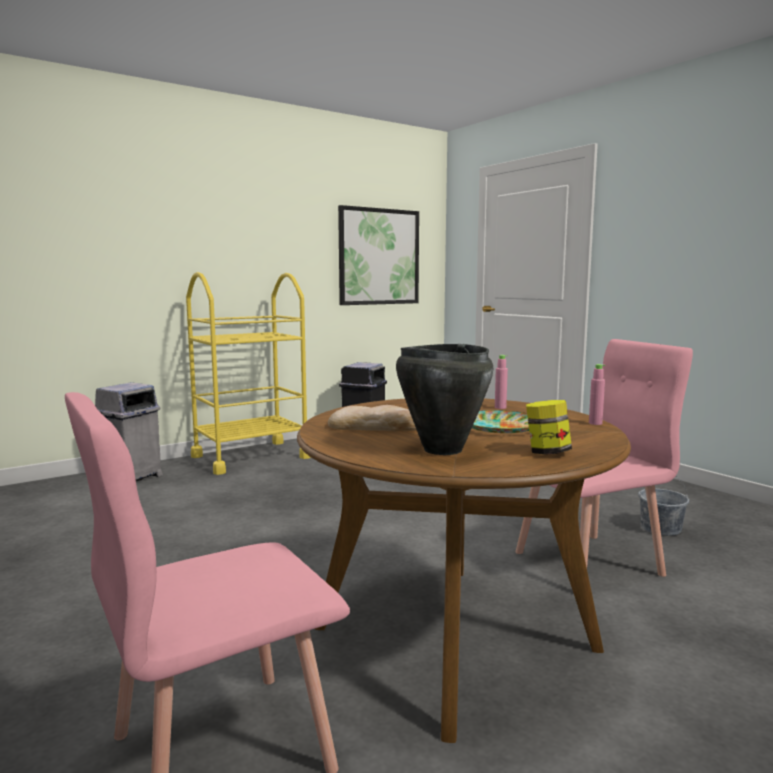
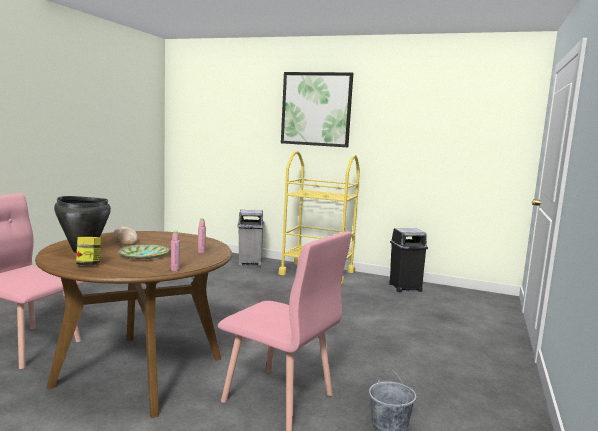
camera: 55 degrees right, 0 degrees up
picture [338,205,419,305] -> picture moved to [281,72,353,147]

